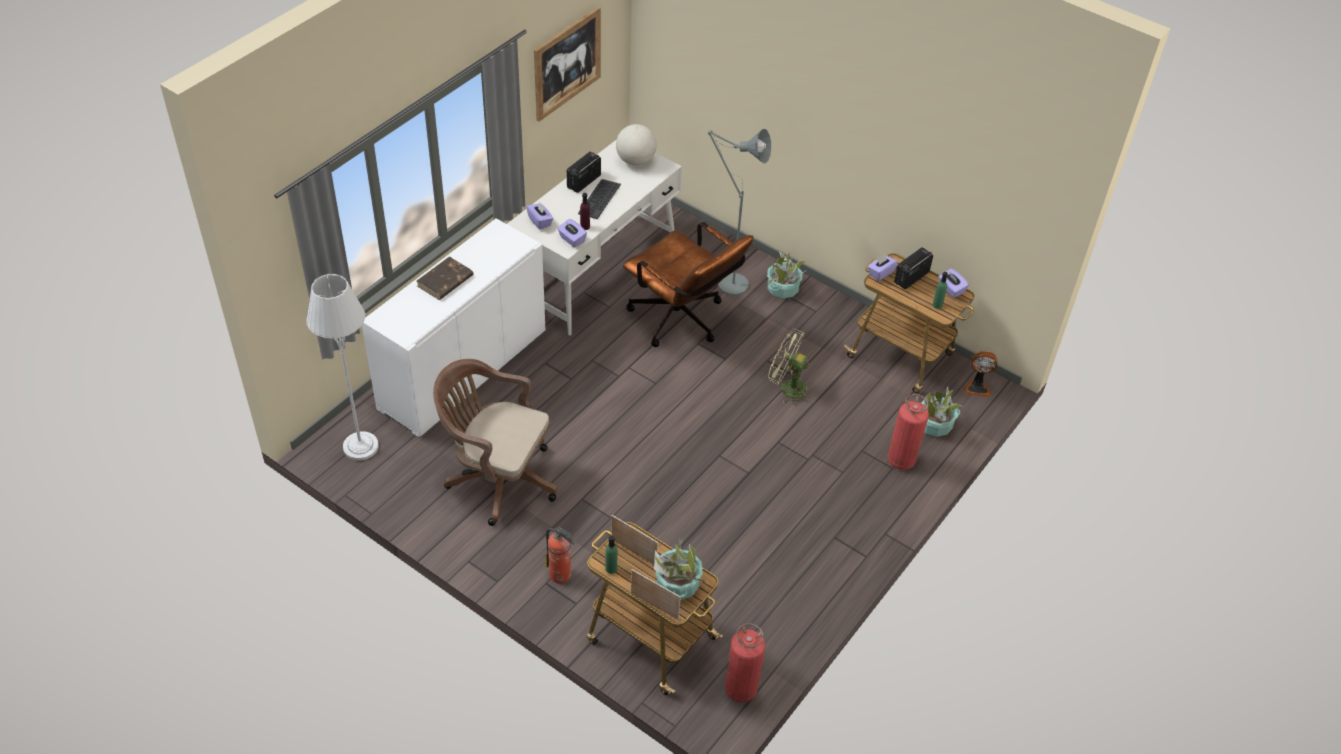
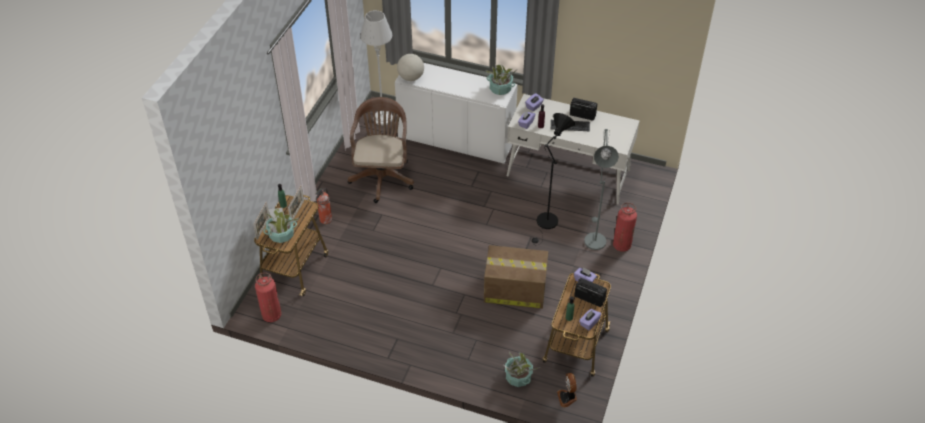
camera: 75 degrees right, 0 degrees up
brown book [417,256,473,300] -> none
picture [534,7,601,122] -> none
globe [616,124,657,166] -> globe moved to [397,54,424,81]
brown office chair [623,222,753,347] -> black floor lamp [532,113,575,244]
potted plant [767,251,805,298] -> potted plant moved to [486,64,516,95]
green fan [768,329,811,406] -> cardboard box [484,245,548,309]
fire extinguisher [887,394,929,470] -> fire extinguisher moved to [613,203,637,252]

